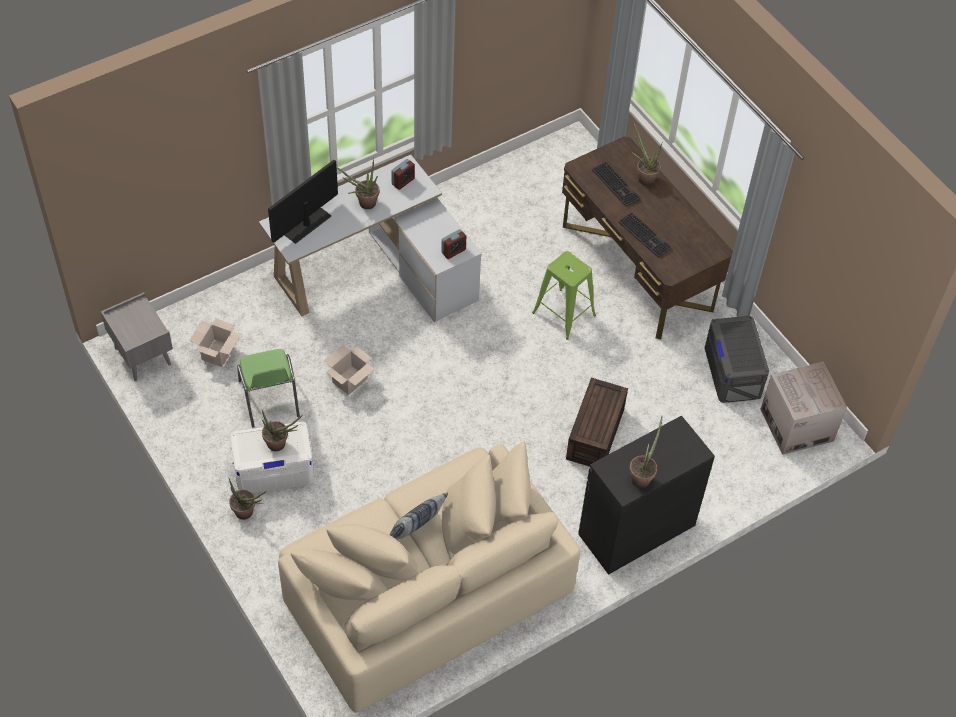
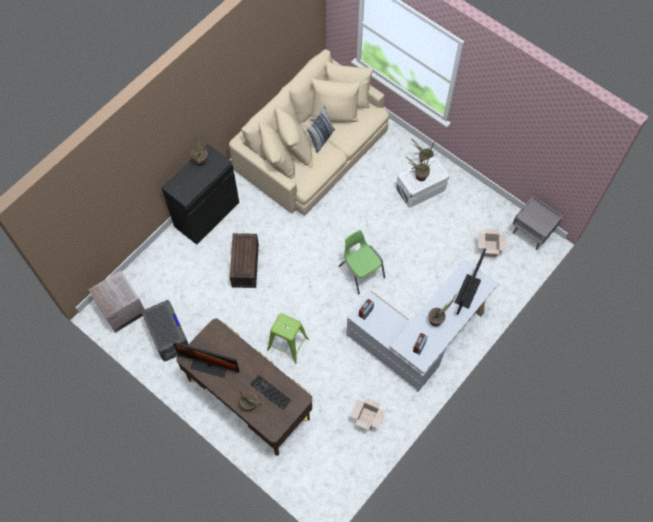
camera: 165 degrees right, 10 degrees up
green chair [237,349,300,427] -> green chair moved to [339,230,385,294]
cardboard box [324,344,375,395] -> cardboard box moved to [350,398,386,430]
keyboard [618,212,671,258] -> none
none -> monitor [173,342,240,378]

